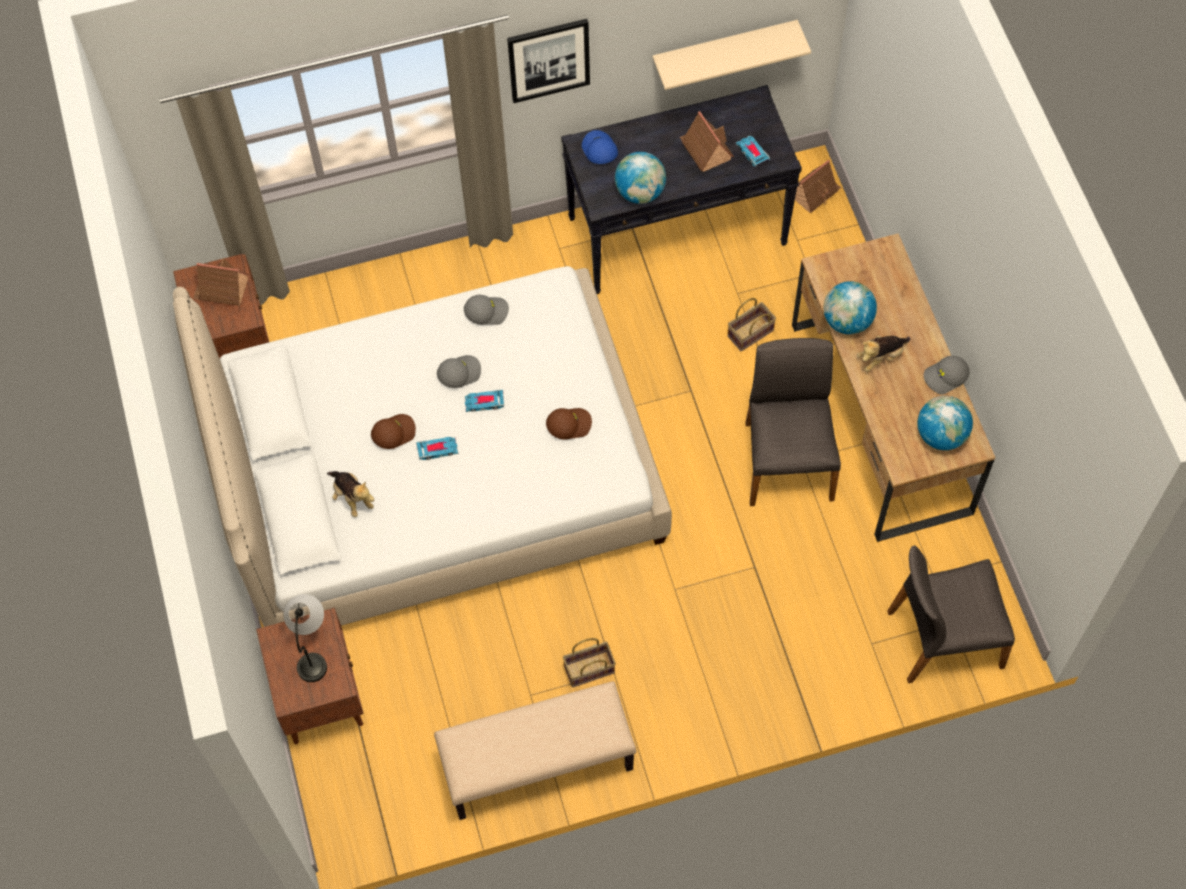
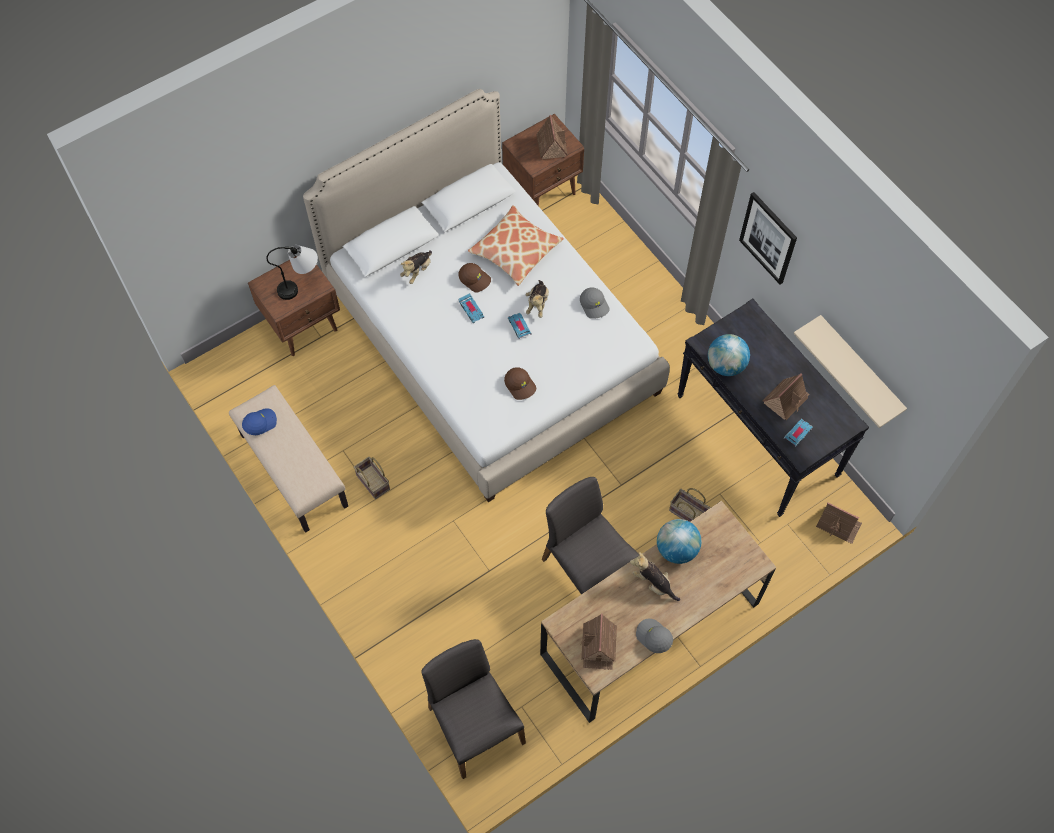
camera: 70 degrees right, 0 degrees up
grey cap [437,355,481,388] -> plush toy [526,280,549,318]
blue cap [582,130,618,164] -> blue cap moved to [242,408,277,435]
grey chair [745,338,841,506] -> grey chair turned 105 degrees counterclockwise [542,477,639,594]
globe [918,396,973,450] -> toy house [581,614,617,670]
none -> pillow [468,205,564,286]

